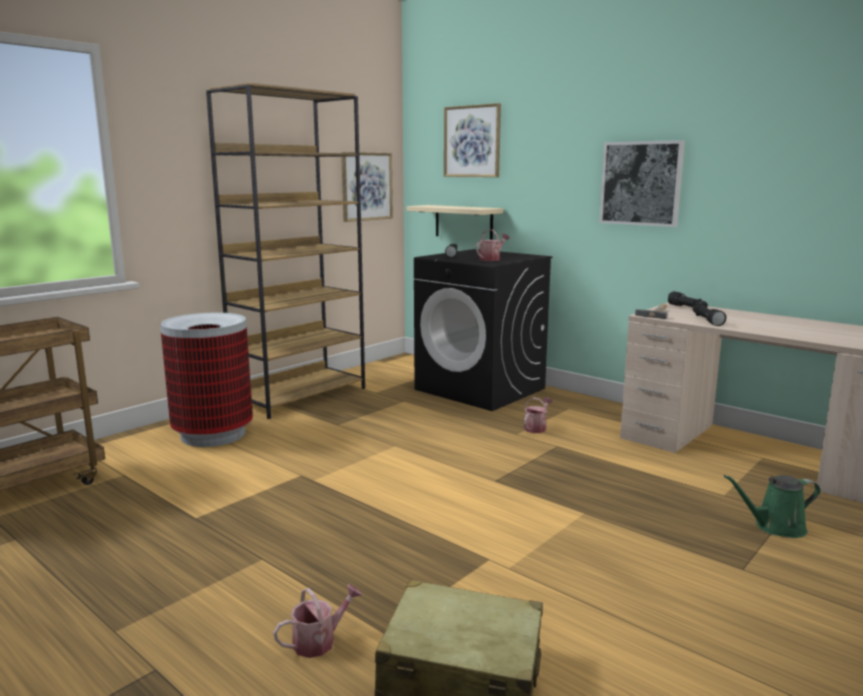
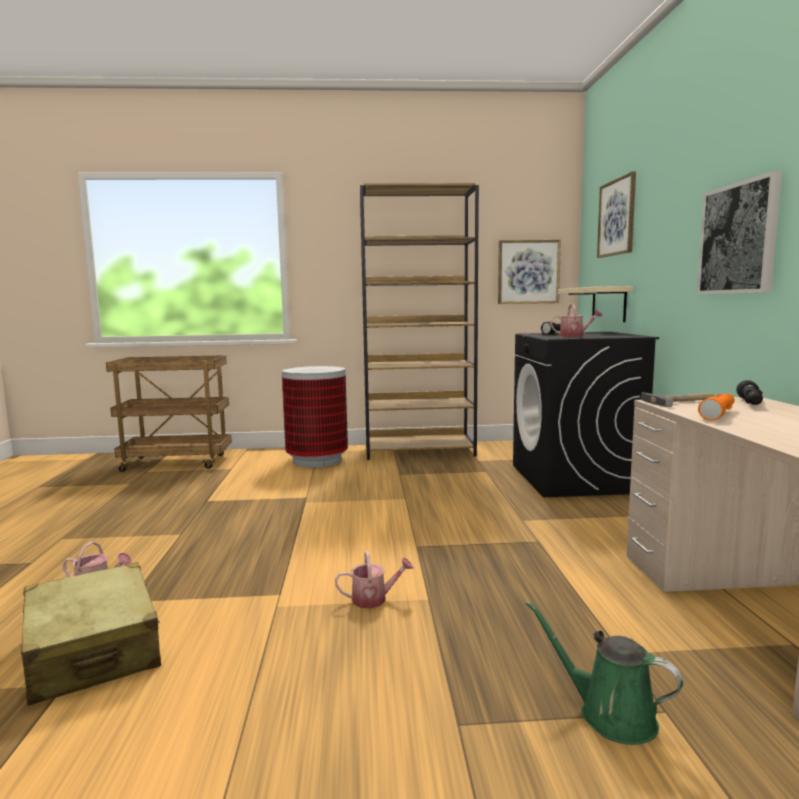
camera: 45 degrees right, 5 degrees down
watering can [524,397,553,433] -> watering can moved to [335,551,414,609]
black flashlight [693,305,726,326] -> orange flashlight [698,393,734,420]

